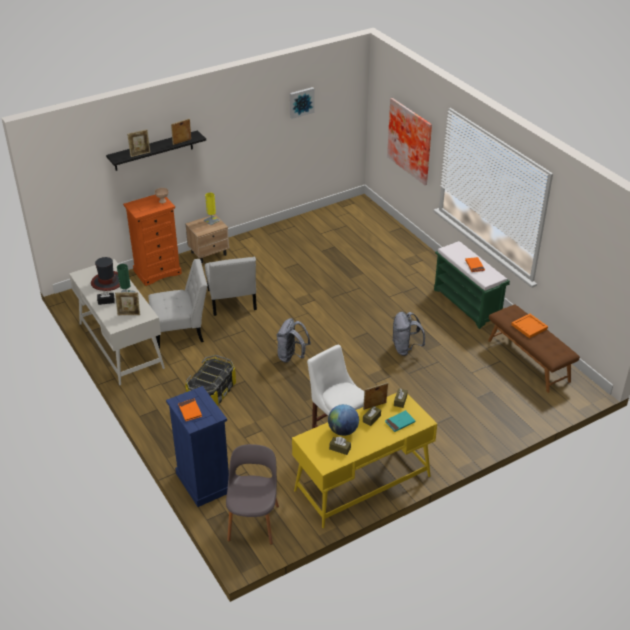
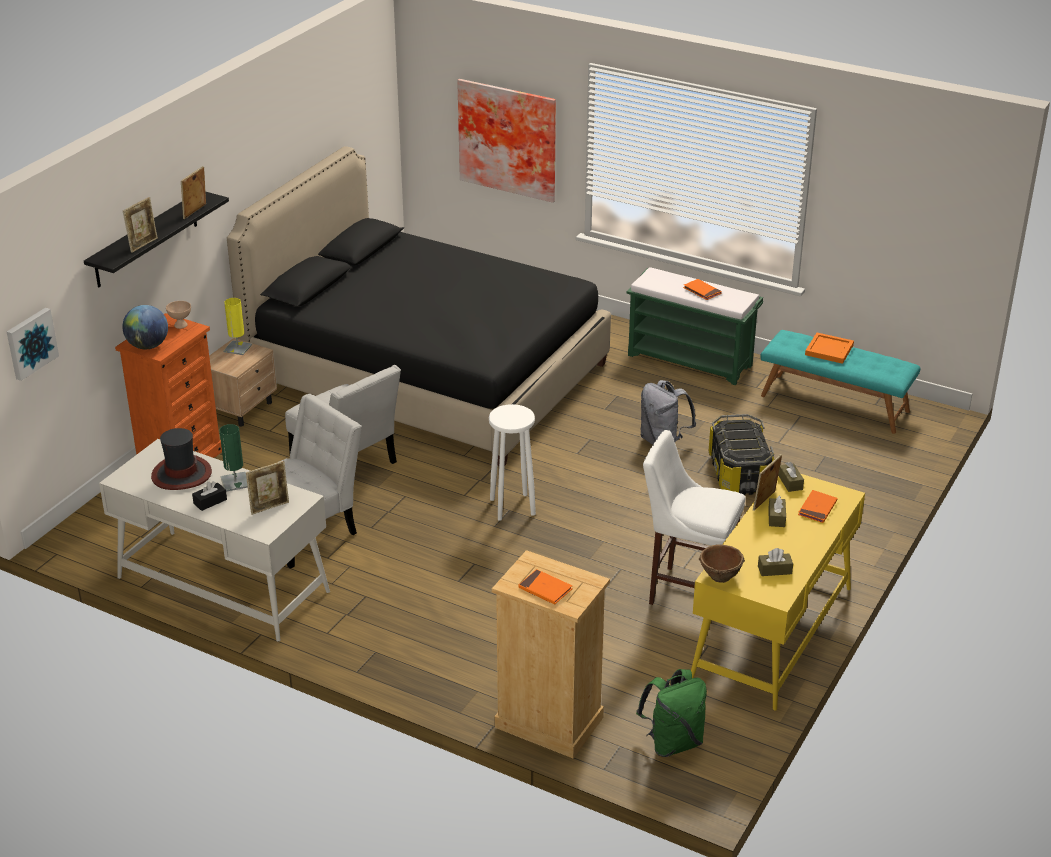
camera: 30 degrees left, 5 degrees down
blue dresser [166,386,229,507] -> beige dresser [492,550,610,758]
storage box [185,355,236,406] -> storage box moved to [709,414,774,495]
grey chair [226,444,279,545] -> green backpack [636,669,707,757]
grey backpack [276,318,311,363] -> white stool [489,404,536,521]
picture [290,87,314,119] -> picture moved to [7,308,59,381]
globe [328,404,359,436] -> globe moved to [122,305,168,349]
turquoise book [385,410,415,432] -> orange book [798,490,838,523]
brown bench [488,304,580,393] -> turquoise bench [760,330,921,434]
none -> black bed [227,146,611,466]
none -> brown bowl [699,544,745,583]

